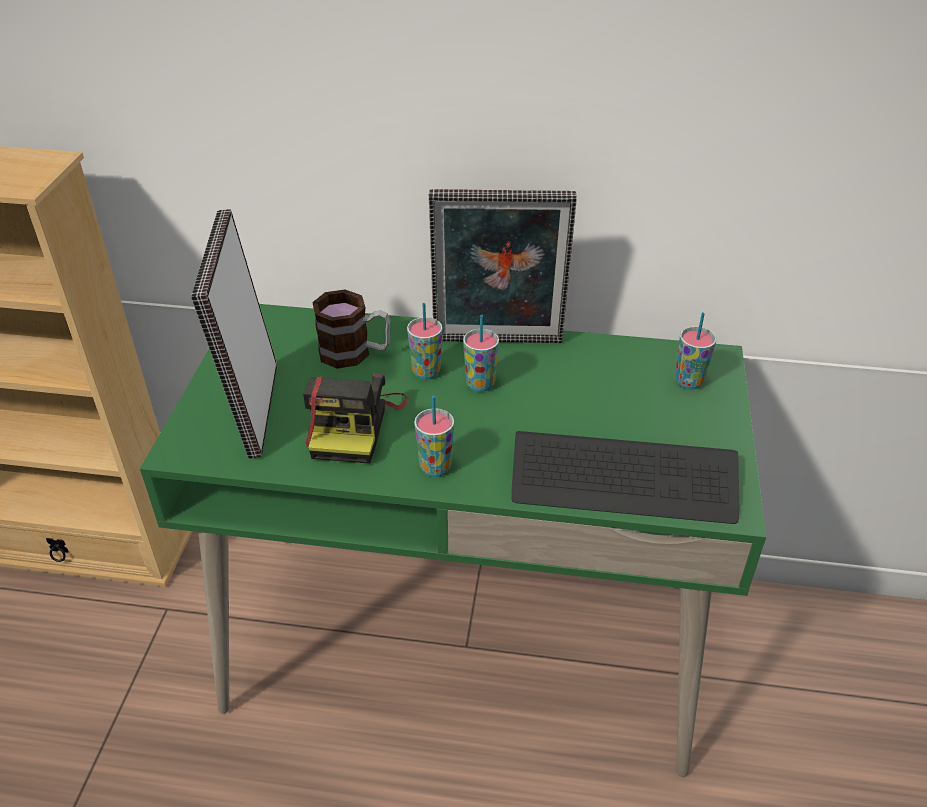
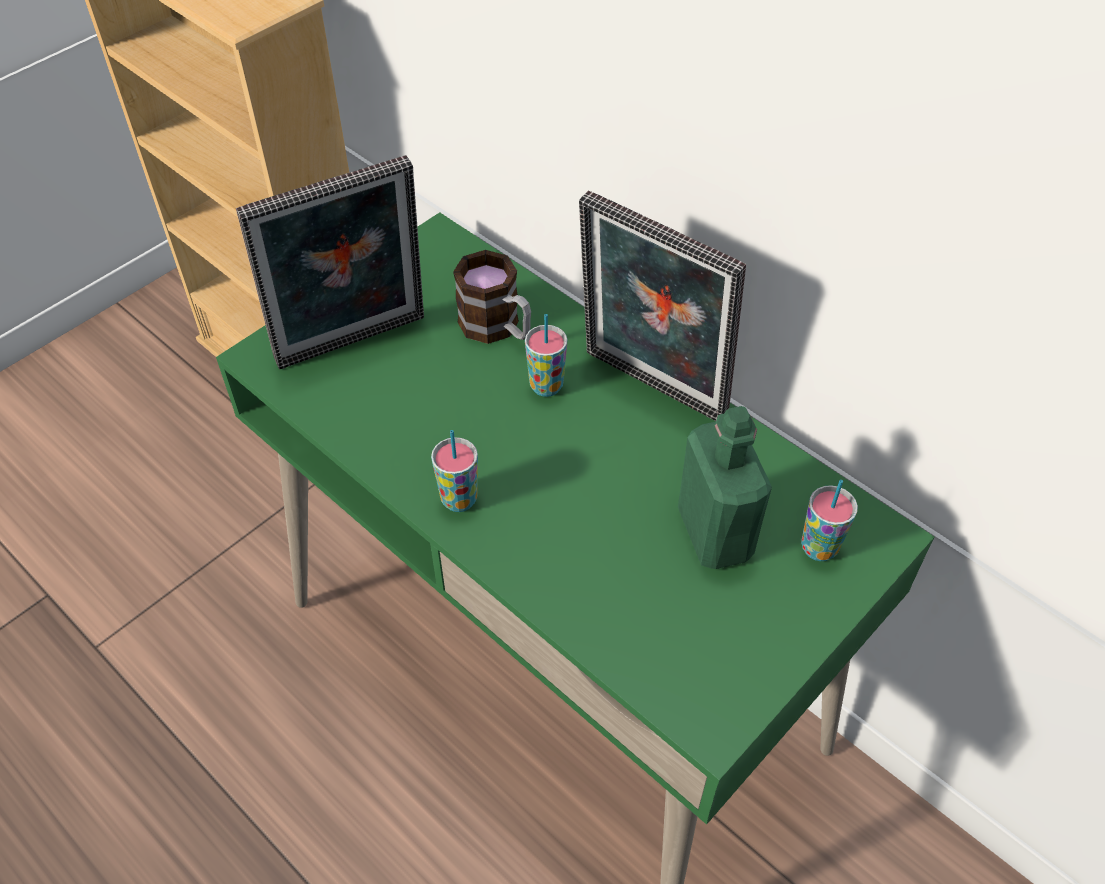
camera: 35 degrees right, 10 degrees up
picture frame [191,209,277,459] -> picture frame turned 150 degrees counterclockwise [236,155,424,369]
camera [303,373,408,464] -> none
cup [463,315,499,392] -> none
keyboard [511,431,739,524] -> none
none -> green bottle [678,406,772,569]

